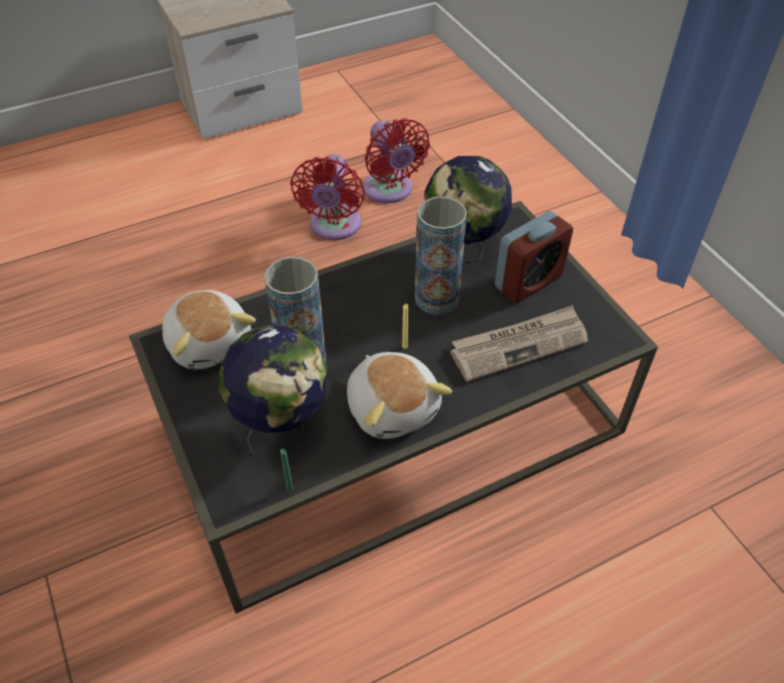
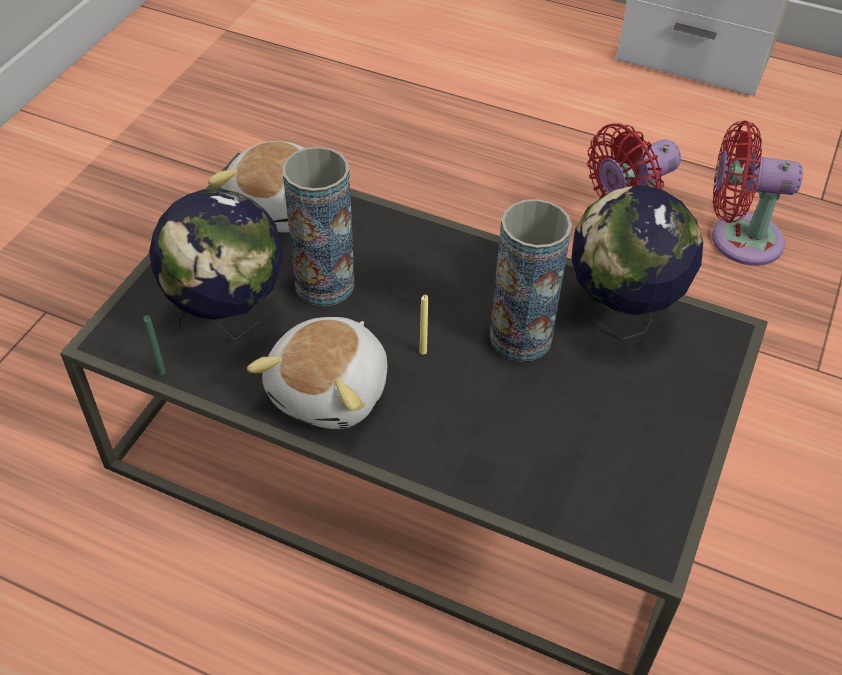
camera: 50 degrees right, 0 degrees up
red fan [363,118,430,204] -> red fan turned 75 degrees clockwise [712,121,803,266]
newspaper [450,305,588,382] -> none
alarm clock [495,211,573,303] -> none

